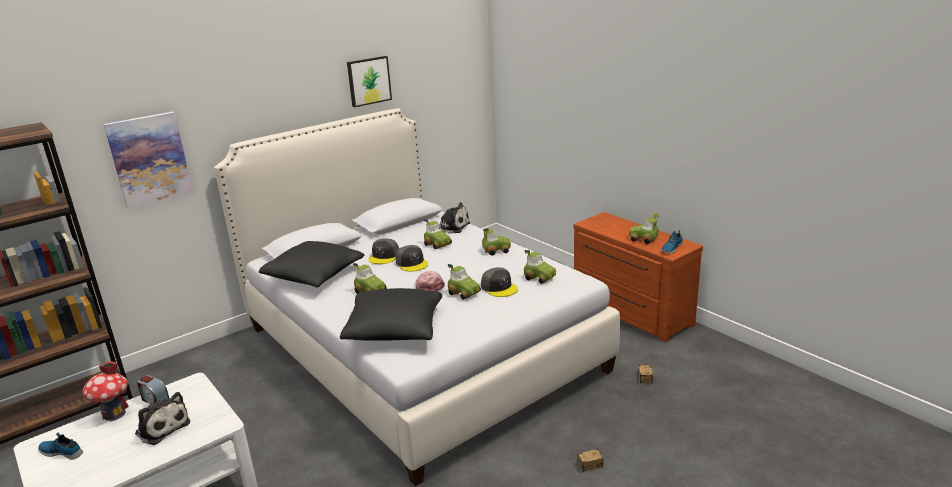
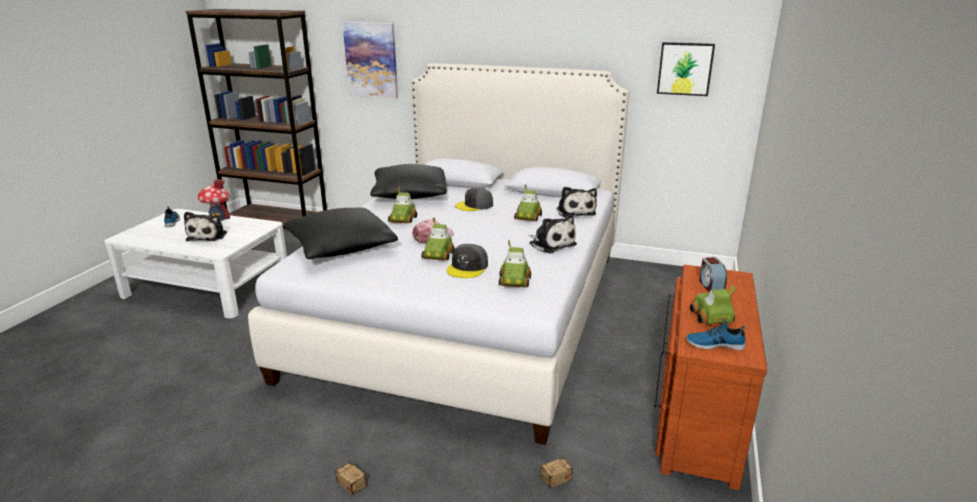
camera: 55 degrees right, 0 degrees up
alarm clock [137,375,170,404] -> alarm clock moved to [699,257,727,292]
picture [347,56,392,107] -> picture moved to [657,42,715,96]
grey cap [395,245,428,271] -> none
toy car [482,228,511,256] -> plush toy [528,215,577,254]

